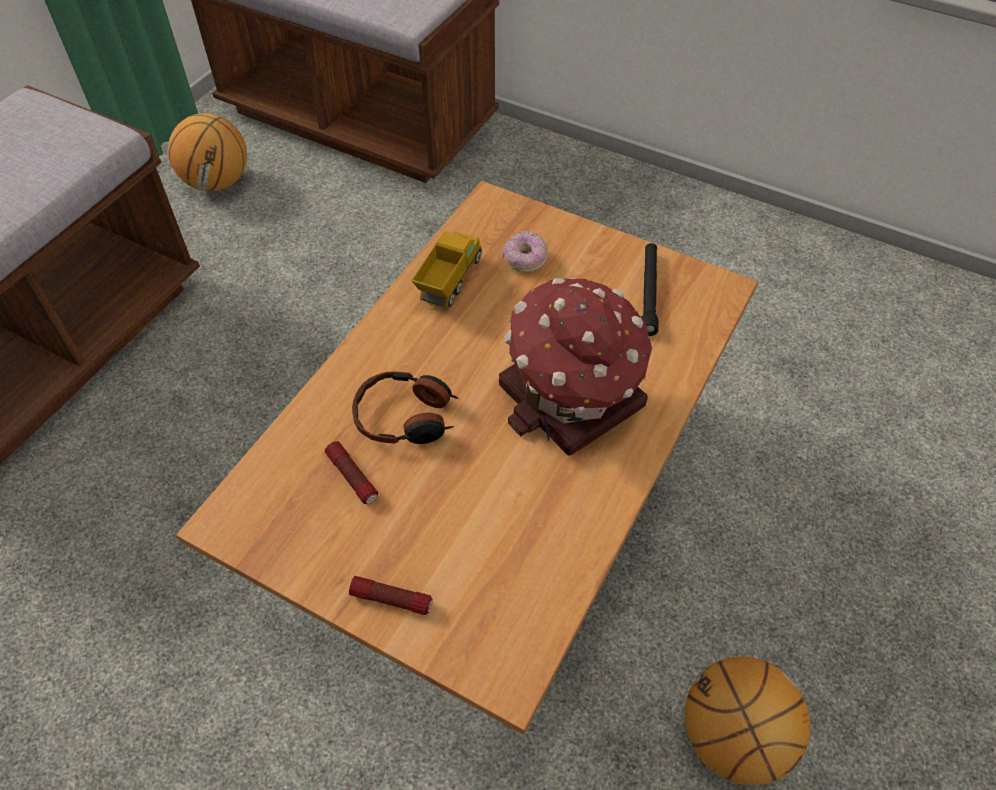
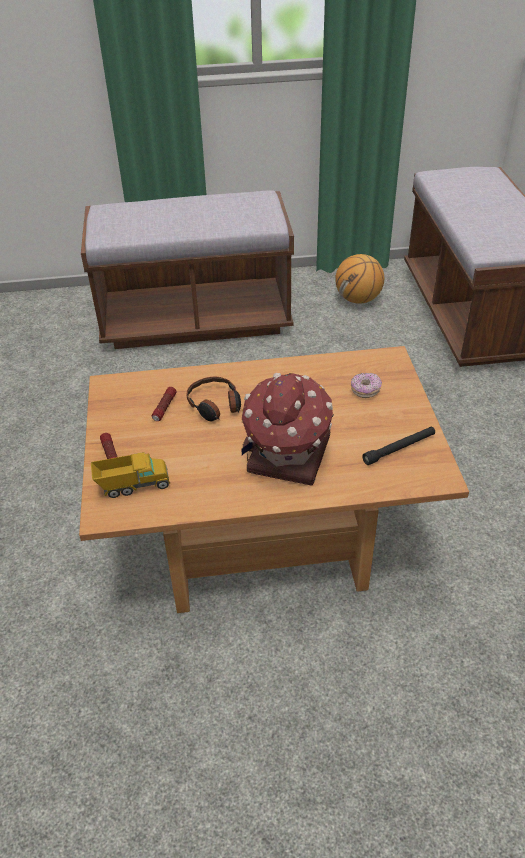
camera: 55 degrees right, 10 degrees down
toy truck [411,231,482,308] -> toy truck moved to [91,452,170,498]
basketball [685,657,810,785] -> none

